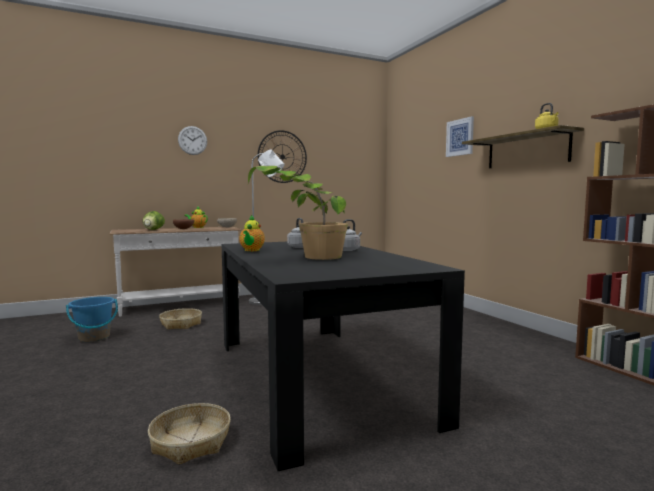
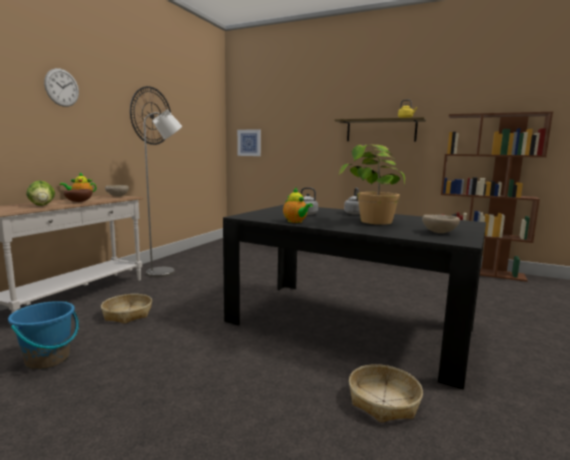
camera: 40 degrees left, 5 degrees up
picture [446,116,474,157] -> picture moved to [237,129,261,156]
none -> beige bowl [422,215,460,233]

